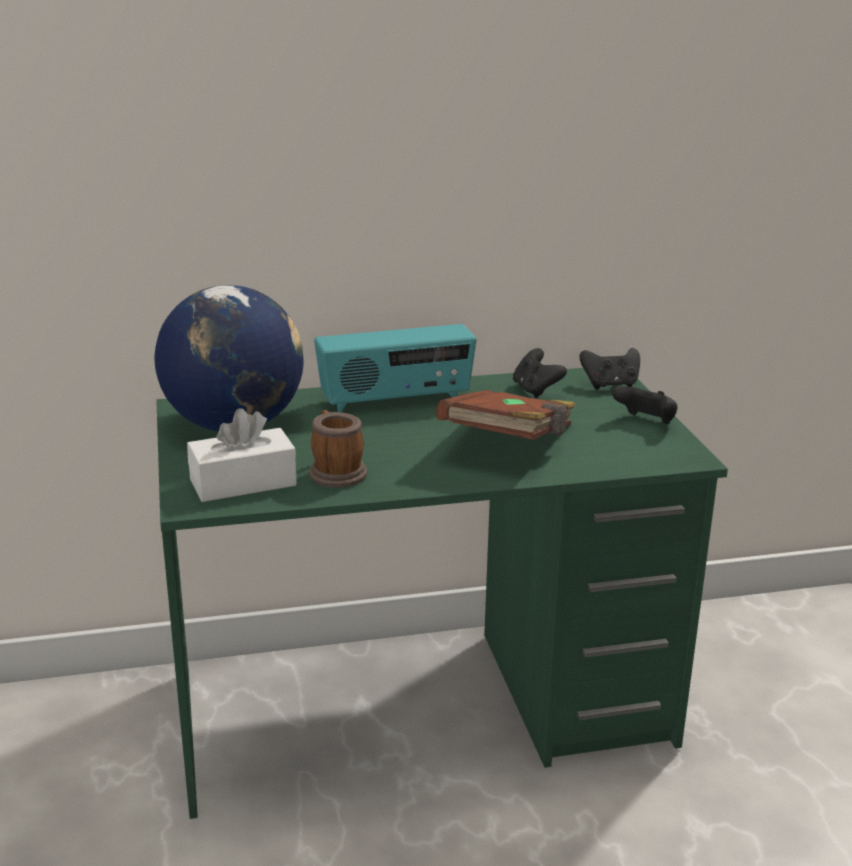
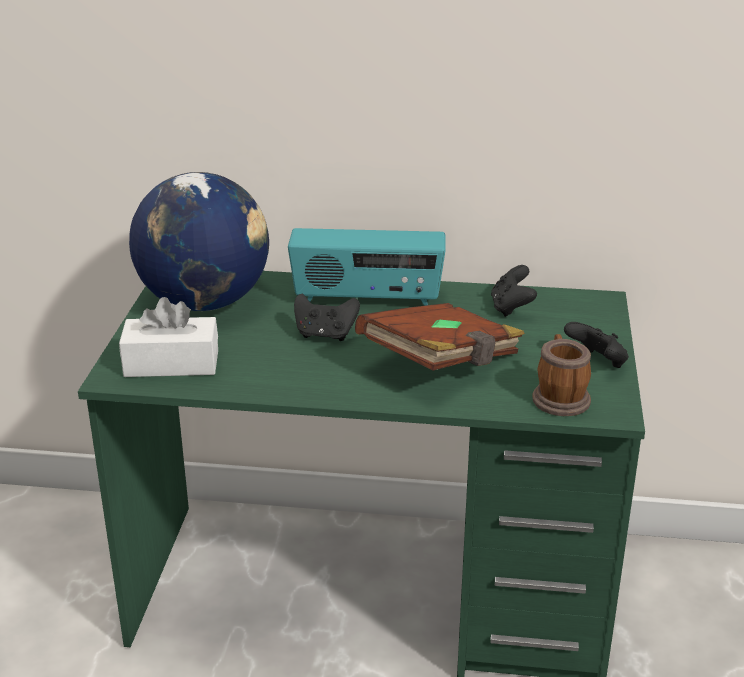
camera: 20 degrees right, 5 degrees up
mug [309,410,367,488] -> mug moved to [532,334,591,416]
black game controller [579,348,640,390] -> black game controller moved to [294,293,360,341]

